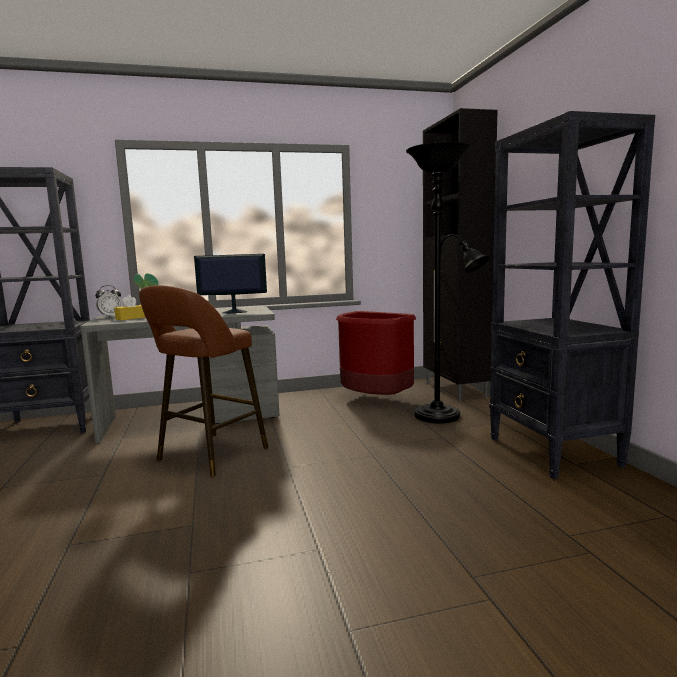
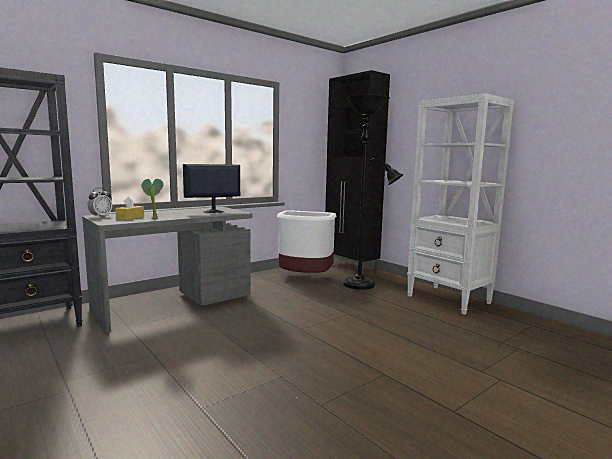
camera: 25 degrees left, 0 degrees up
brown stool [139,285,268,477] -> none
red trash can [336,311,416,395] -> white trash can [277,210,337,273]
black bookcase [489,111,655,479] -> white bookcase [407,93,514,315]

